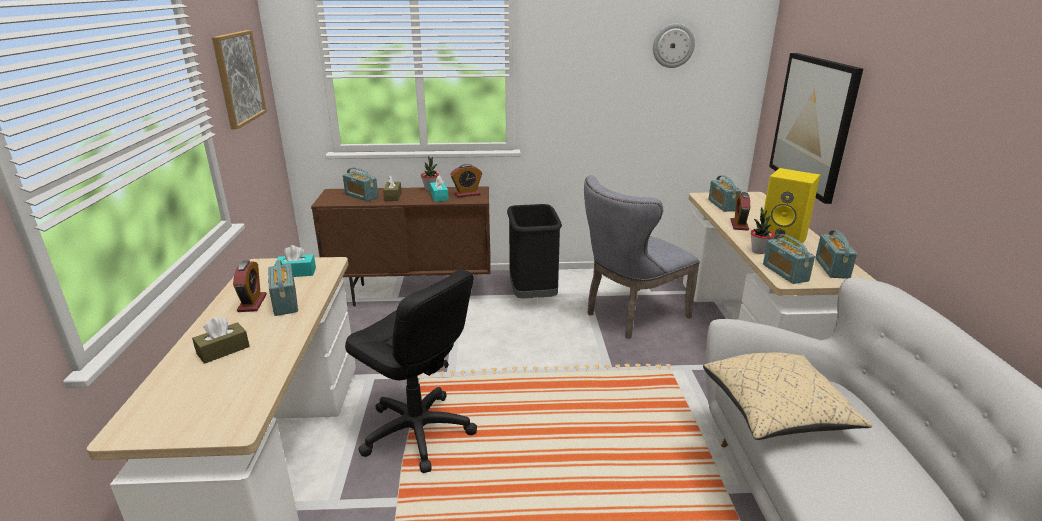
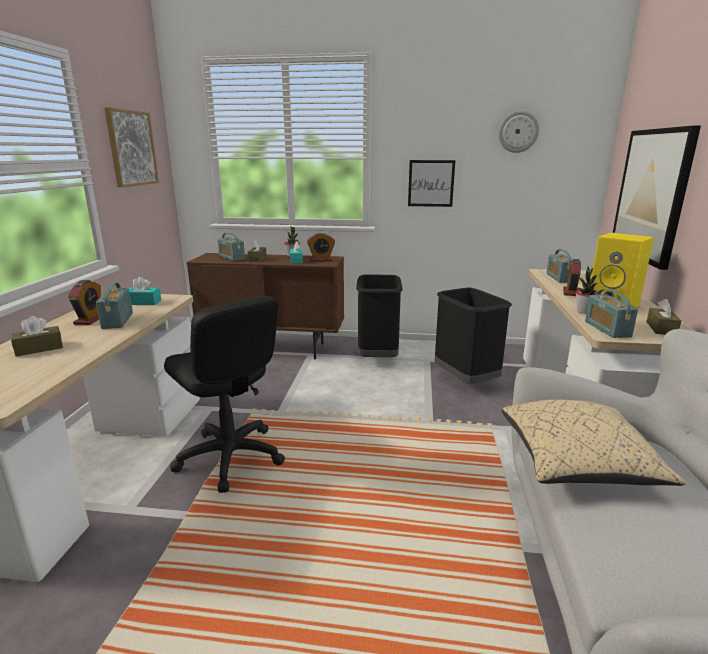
camera: 10 degrees right, 5 degrees down
grey chair [584,175,700,339] -> black trash can [435,288,512,384]
radio [815,230,857,279] -> brown tissue box [646,299,681,335]
none -> picture [408,160,455,207]

